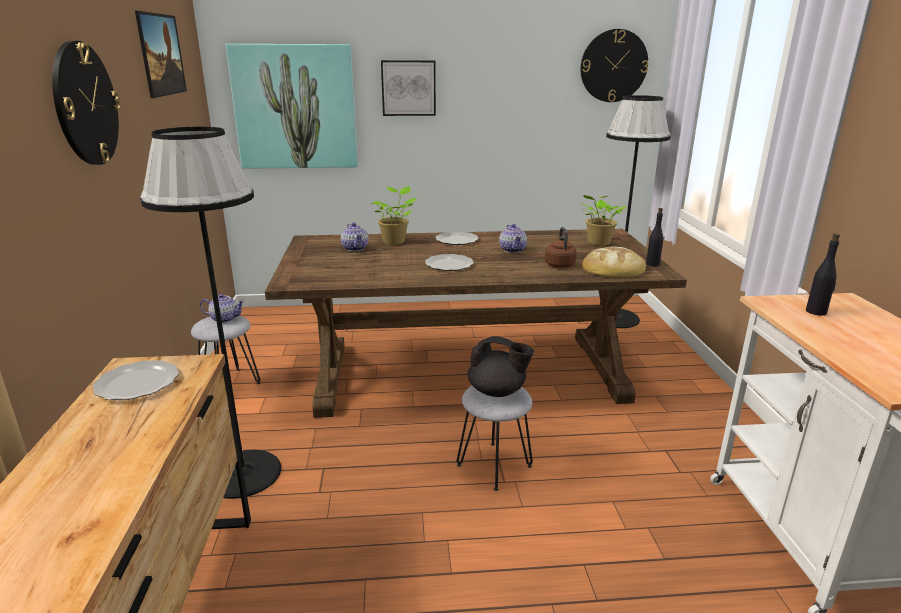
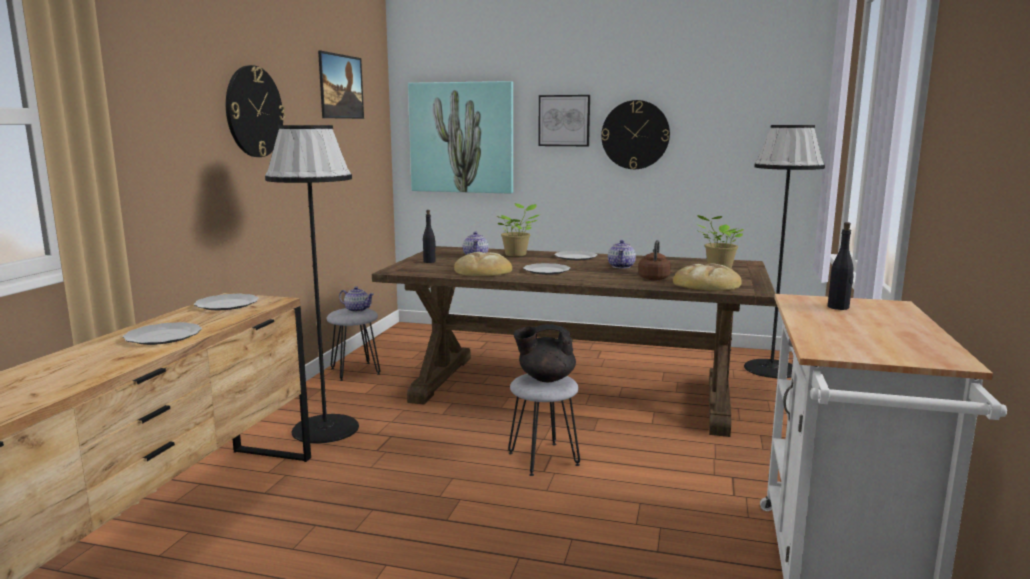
camera: 20 degrees right, 10 degrees down
black teapot [468,336,534,397] -> black teapot turned 135 degrees clockwise [514,324,576,382]
wall clock [581,29,648,102] -> wall clock moved to [601,100,670,169]
black bottle [646,208,663,267] -> black bottle moved to [423,210,436,263]
none -> plate [123,322,202,345]
none -> bread [454,252,512,276]

